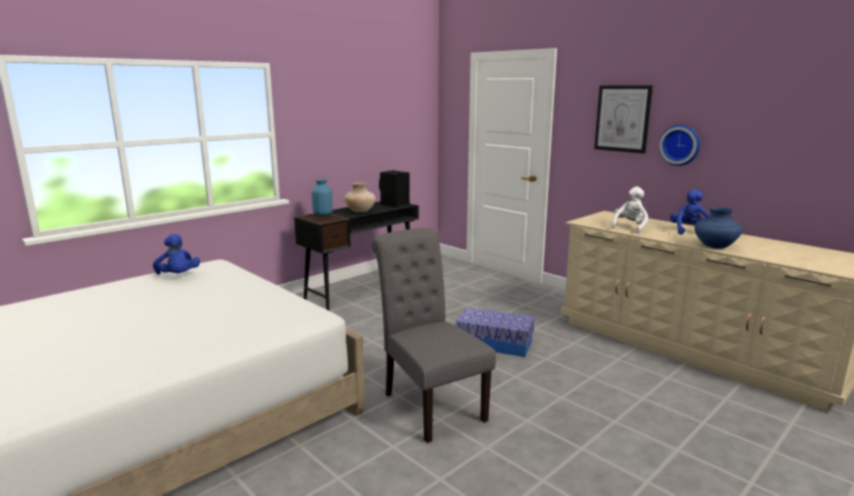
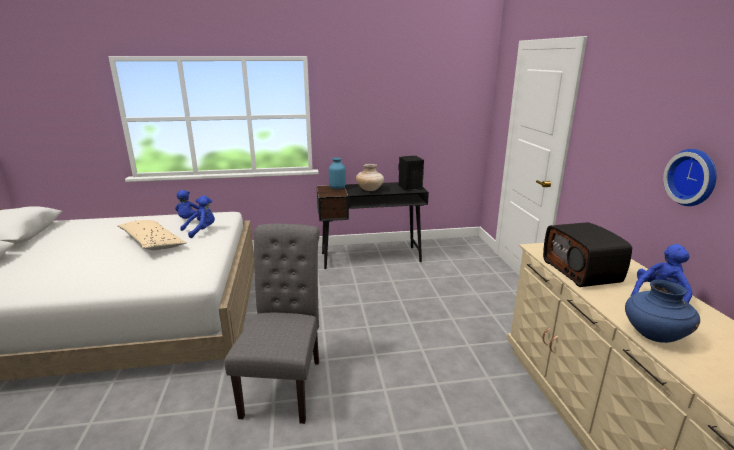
camera: 35 degrees right, 5 degrees up
storage box [456,307,535,357] -> none
picture [594,85,653,154] -> none
white plush toy [611,187,648,234] -> radio [543,222,632,287]
none -> beige pillow [117,220,186,250]
none -> blue plush toy [180,196,215,238]

